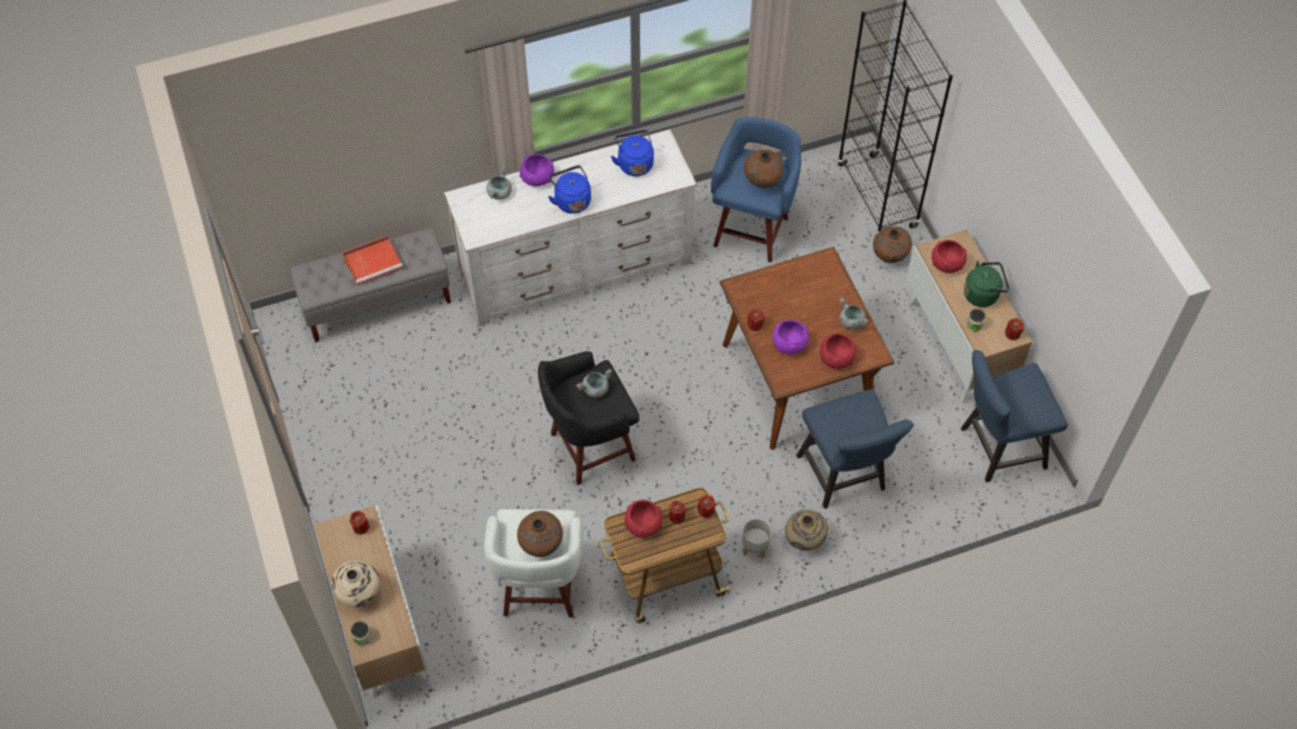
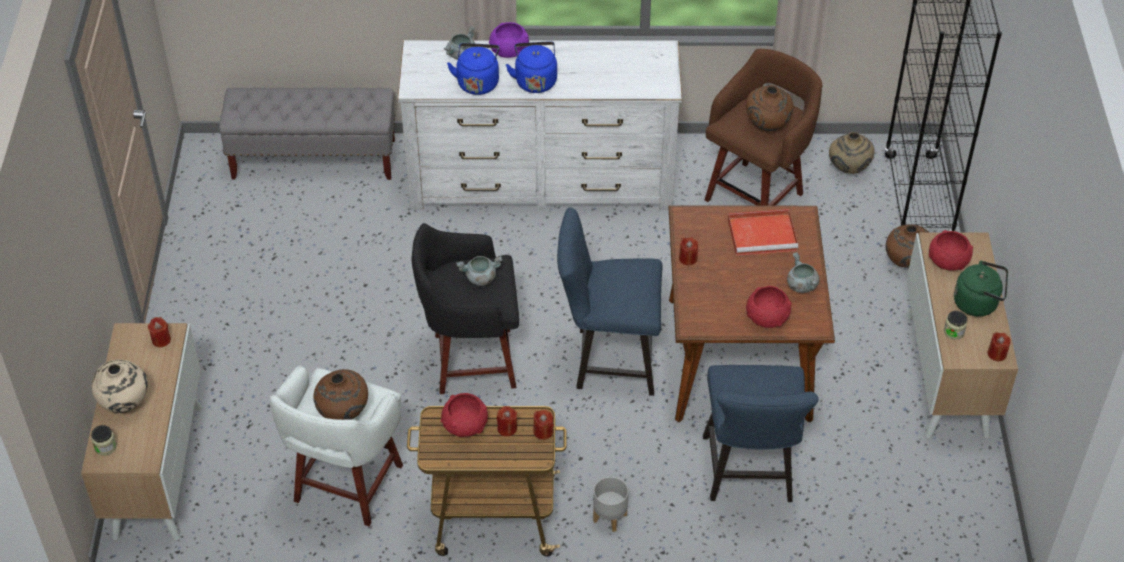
camera: 20 degrees right, 10 degrees down
red tray [342,235,403,286] -> red tray moved to [728,209,798,256]
blue kettle [611,130,654,176] -> blue kettle moved to [447,43,500,95]
blue stool [711,117,801,263] -> brown stool [705,49,822,206]
purple bowl [773,320,809,355] -> none
beige vase [785,510,828,551] -> beige vase moved to [829,132,875,174]
blue chair [961,350,1068,482] -> blue chair moved to [557,207,663,396]

